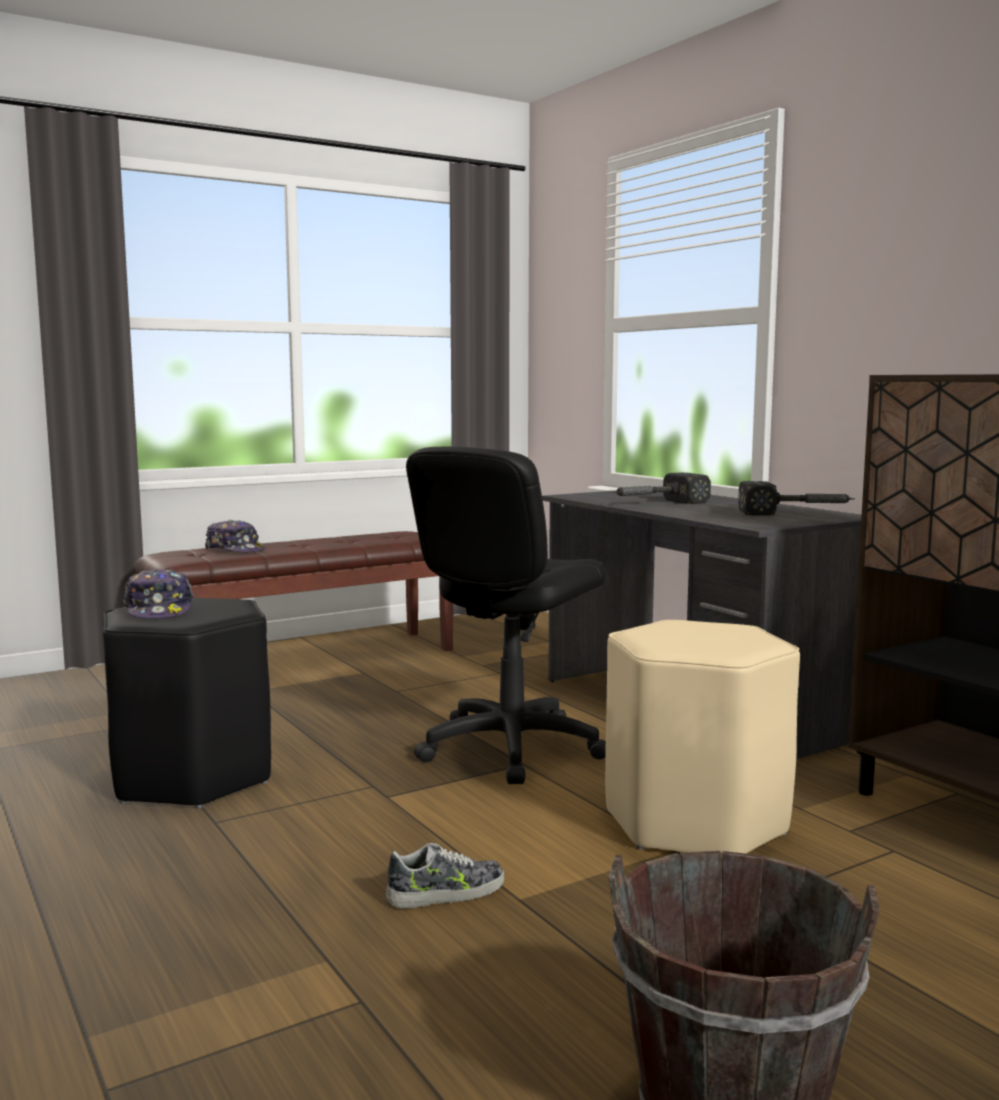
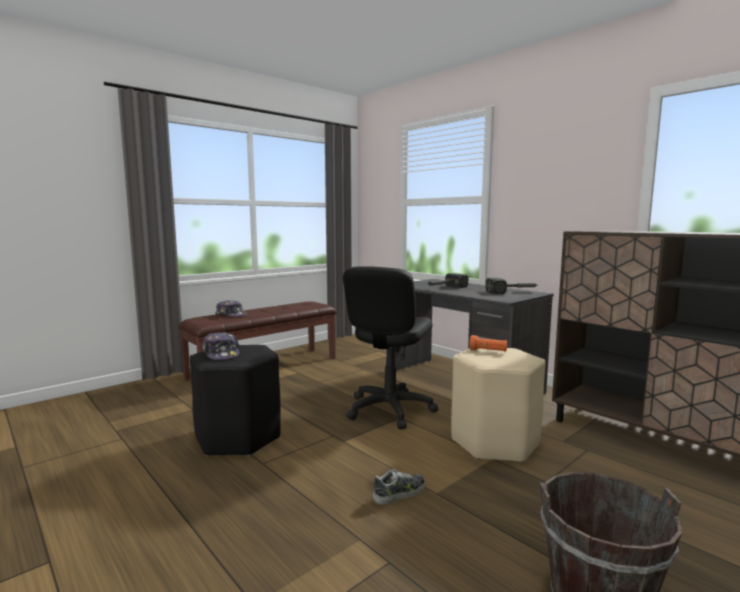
camera: 10 degrees left, 0 degrees up
none -> orange flashlight [470,335,507,352]

